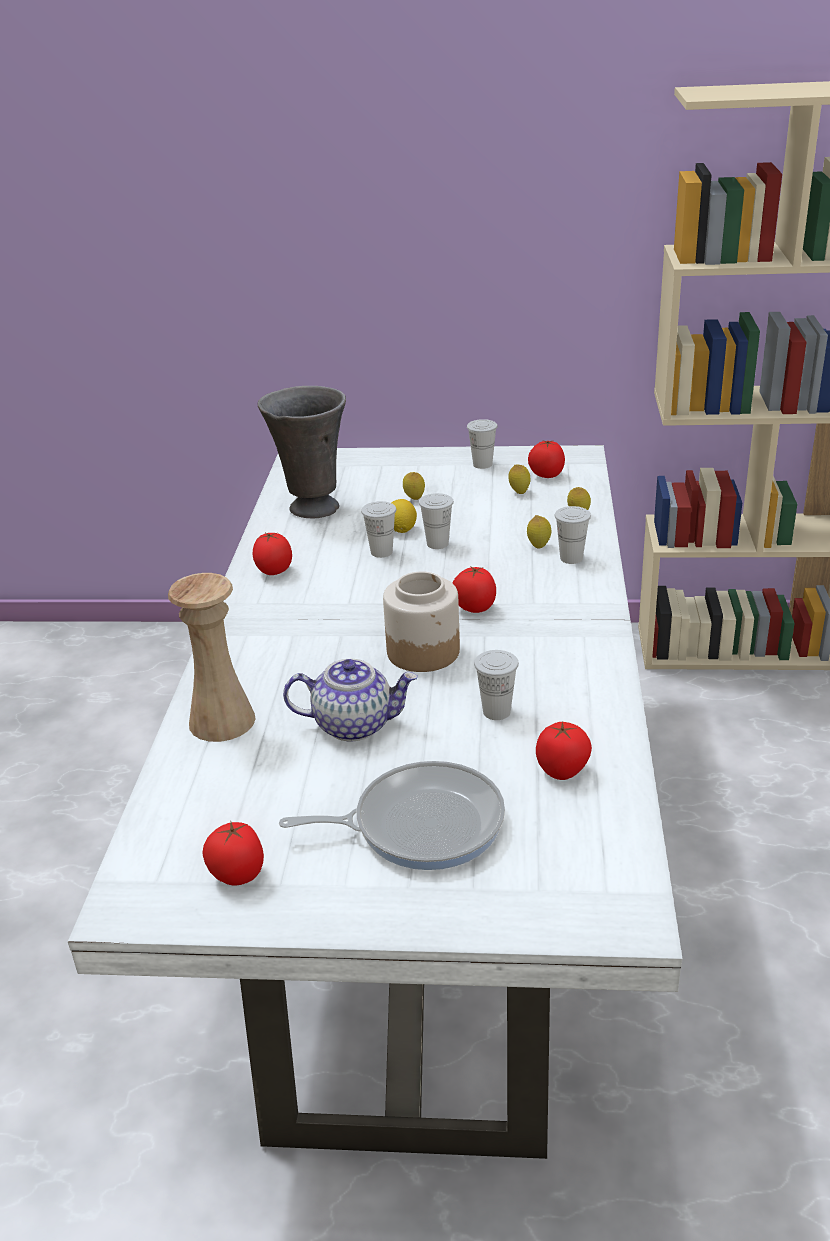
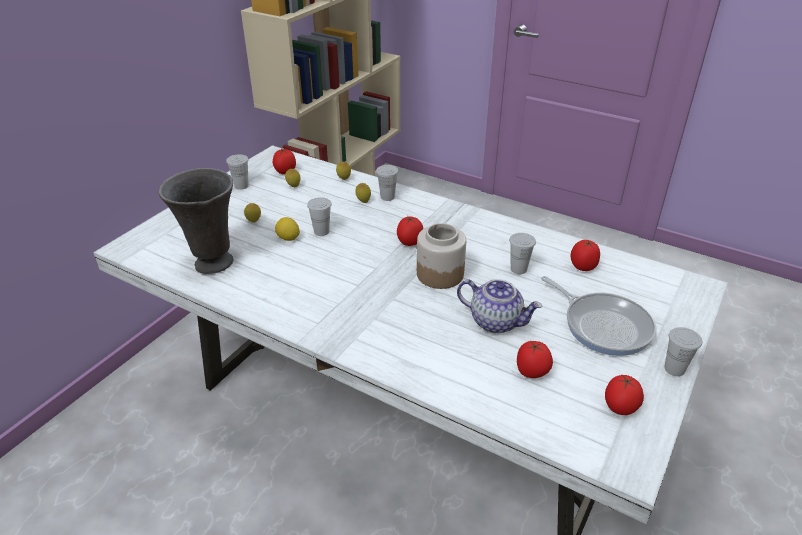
camera: 65 degrees left, 5 degrees up
beige vase [168,573,256,742] -> none
tomato [253,532,292,575] -> tomato moved to [517,341,553,378]
frying pan [279,761,505,870] -> frying pan turned 120 degrees clockwise [541,276,657,356]
teapot [283,659,418,742] -> teapot turned 90 degrees clockwise [457,279,542,333]
white cup [361,501,396,558] -> white cup moved to [664,327,702,376]

